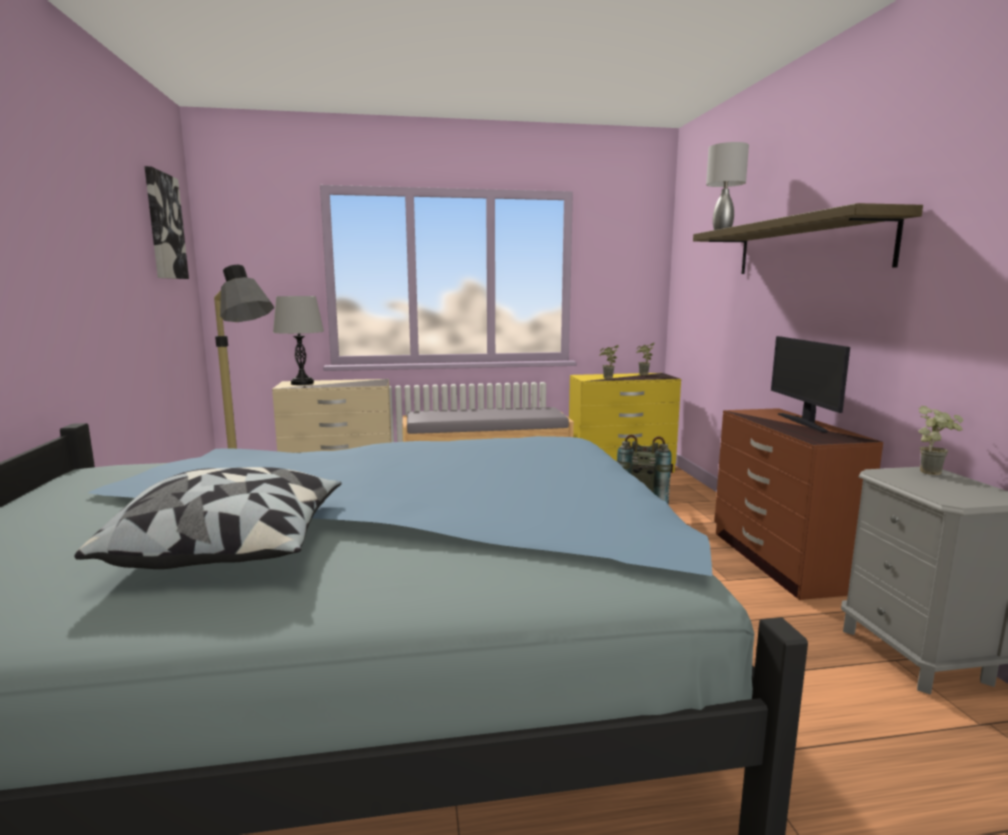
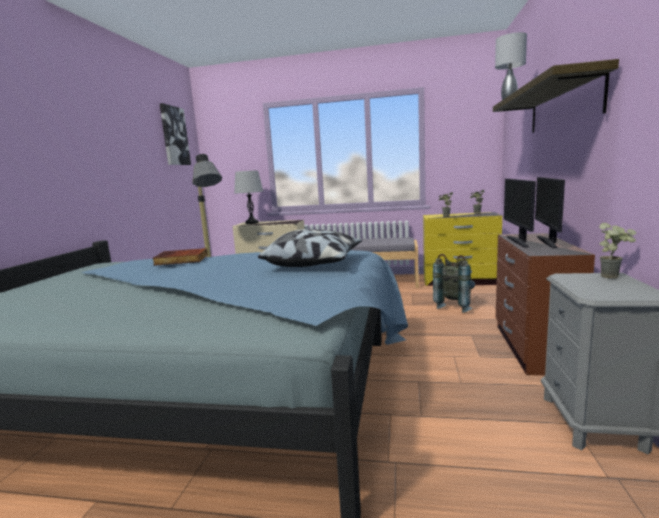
camera: 20 degrees right, 0 degrees up
pillow [75,467,342,569] -> pillow moved to [258,229,362,267]
none -> book [152,248,208,266]
none -> monitor [504,179,536,248]

